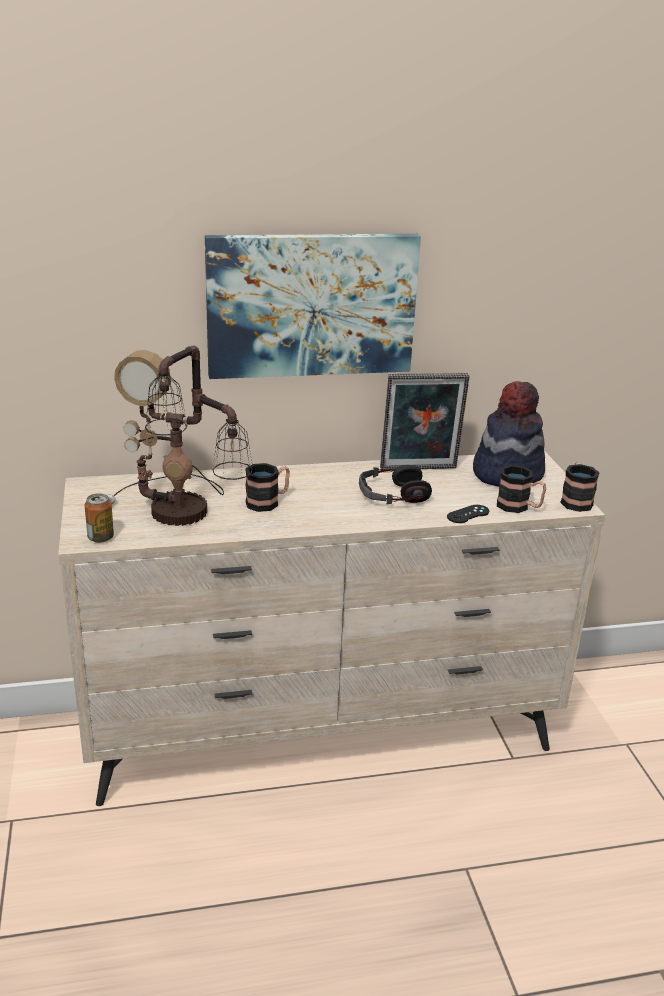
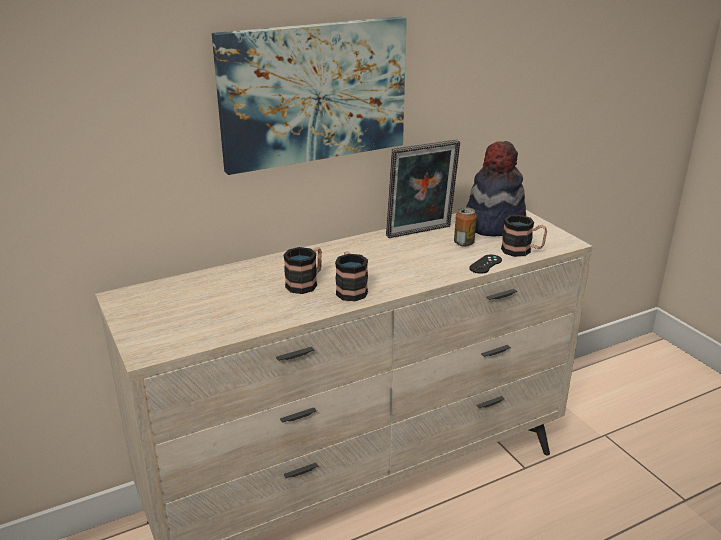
camera: 15 degrees left, 0 degrees up
can [85,493,114,543] -> can moved to [454,207,477,247]
table lamp [107,345,252,526] -> none
headphones [359,465,432,504] -> none
mug [560,462,599,512] -> mug moved to [335,252,368,302]

